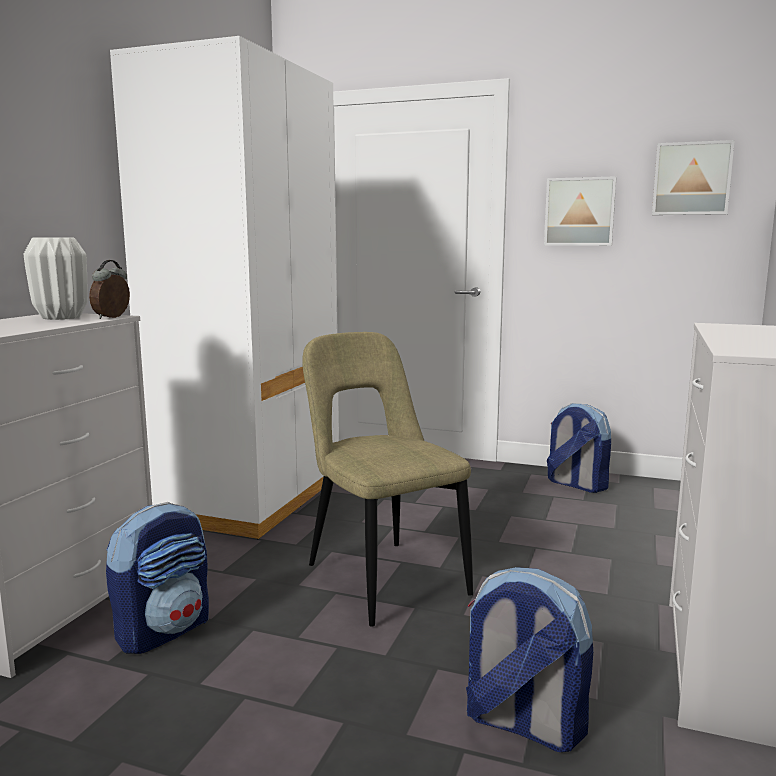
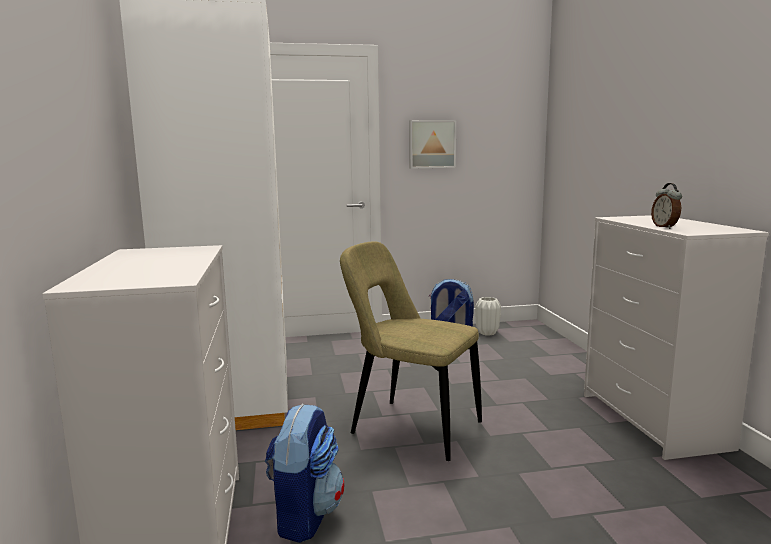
camera: 30 degrees left, 0 degrees up
white vase [24,238,87,320] -> white vase moved to [475,297,501,336]
alarm clock [89,260,130,319] -> alarm clock moved to [651,183,682,229]
backpack [466,567,593,752] -> none
picture [652,140,735,215] -> none

